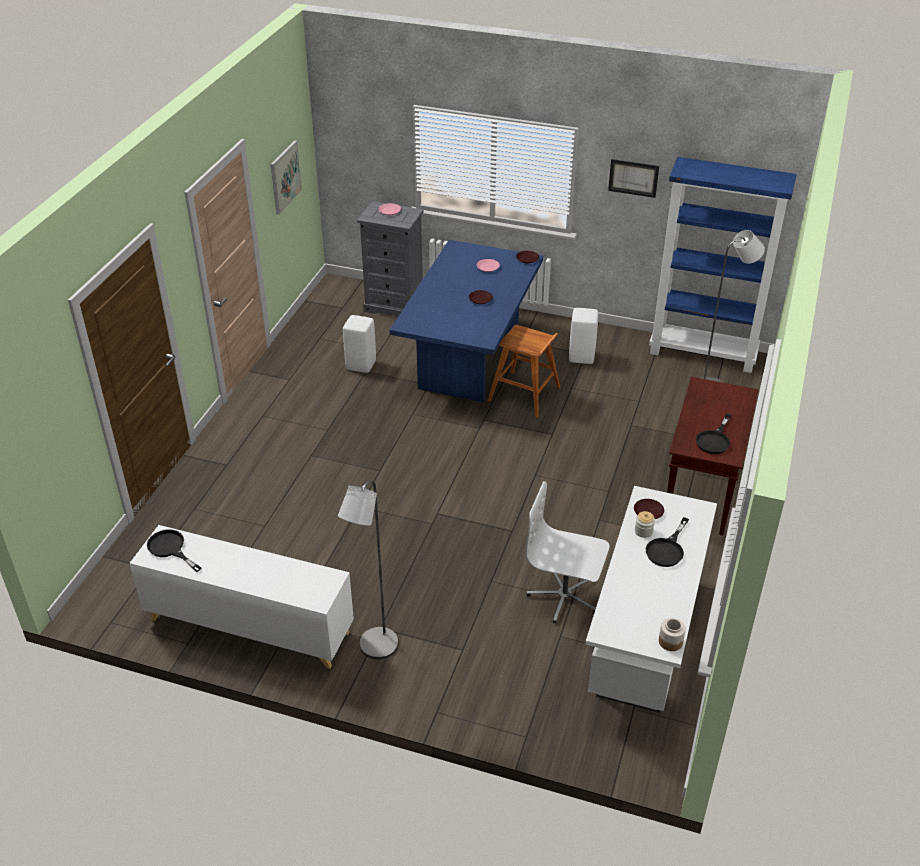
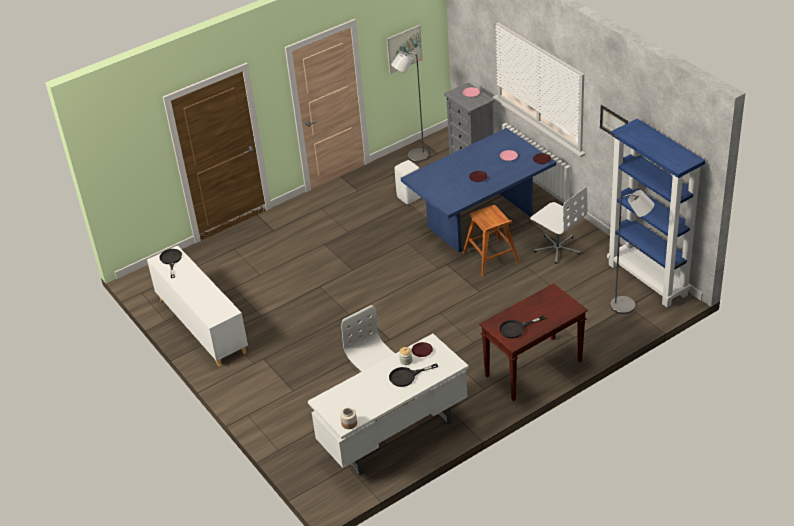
camera: 40 degrees right, 0 degrees up
grey floor lamp [338,480,398,659] -> grey floor lamp moved to [391,51,429,162]
white stool [569,308,598,364] -> white office chair [530,187,587,264]

